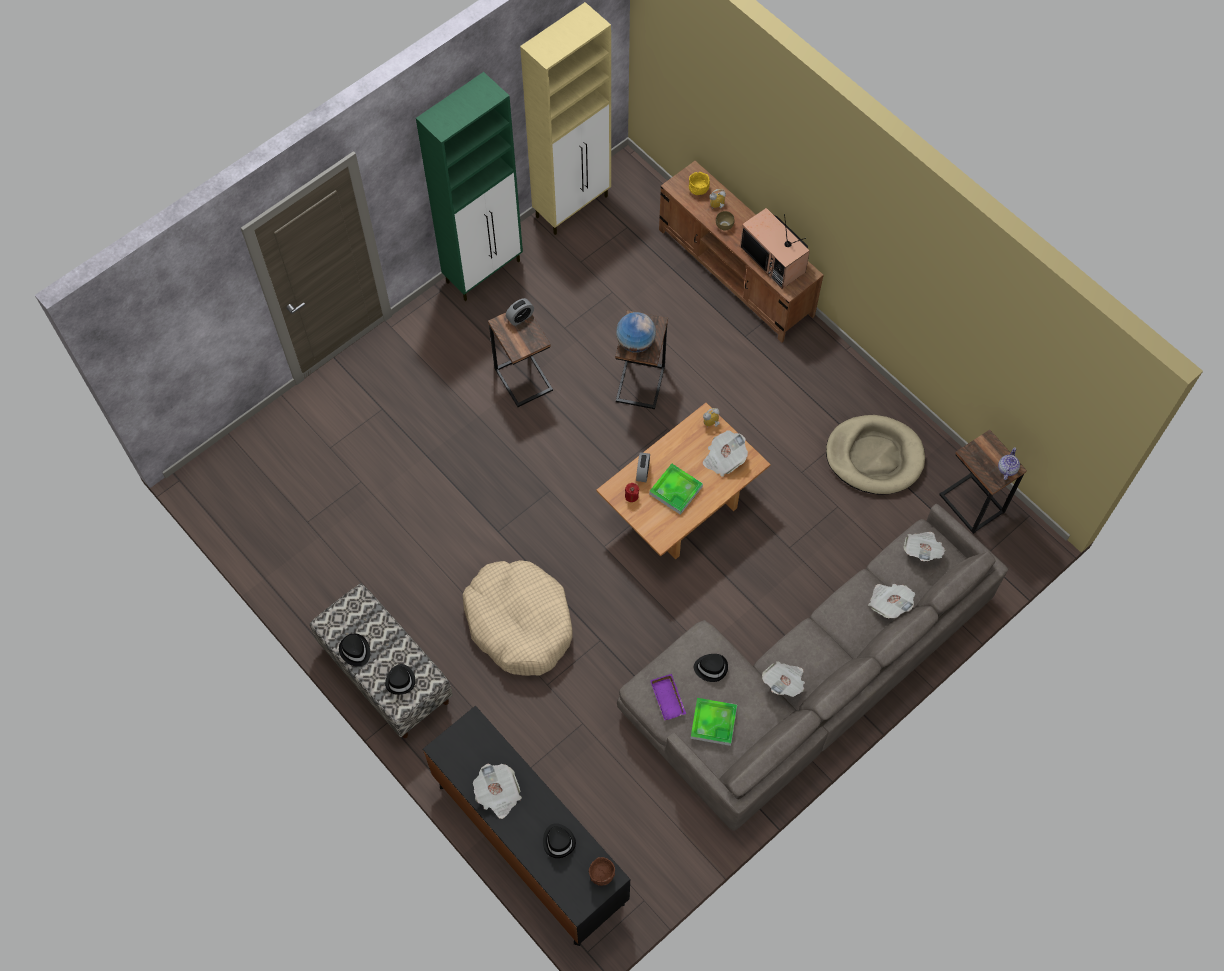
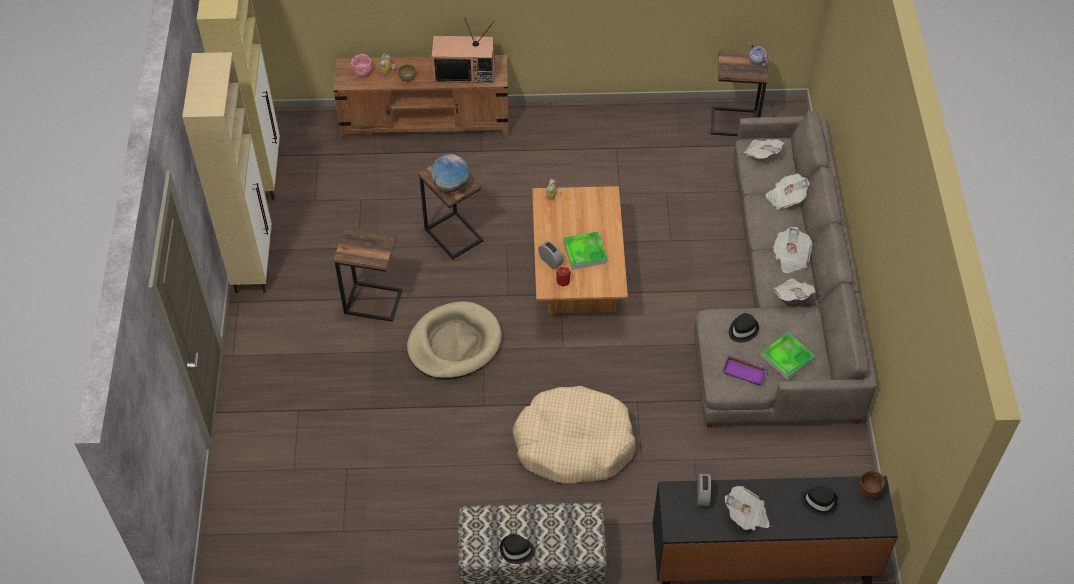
camera: 50 degrees left, 10 degrees down
black hat [385,664,416,695] -> none
green cabinet [416,72,523,301] -> beige cabinet [182,52,272,293]
alarm clock [506,298,534,326] -> alarm clock moved to [697,474,711,506]
yellow bowl [689,172,710,195] -> pink bowl [351,54,372,77]
newspaper [703,430,748,477] -> newspaper moved to [773,227,813,273]
beige dog bed [826,415,925,494] -> beige dog bed moved to [407,302,502,379]

